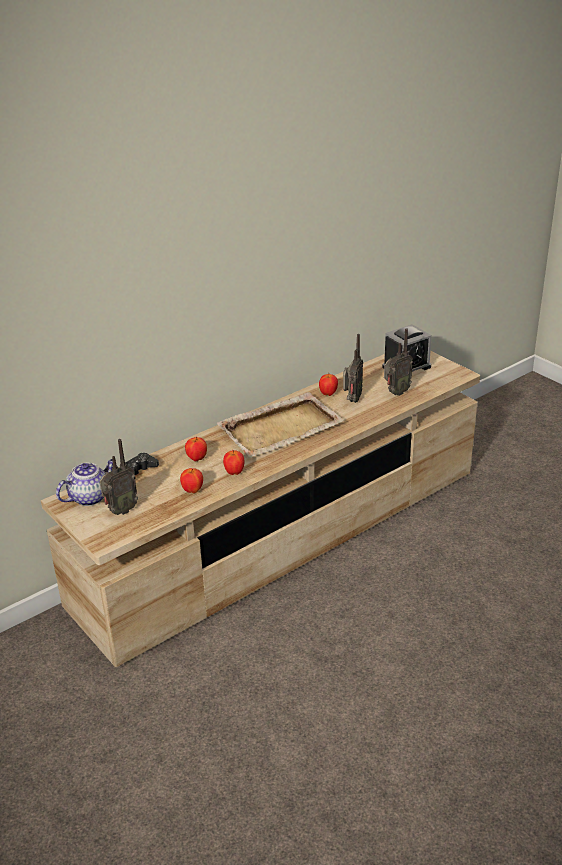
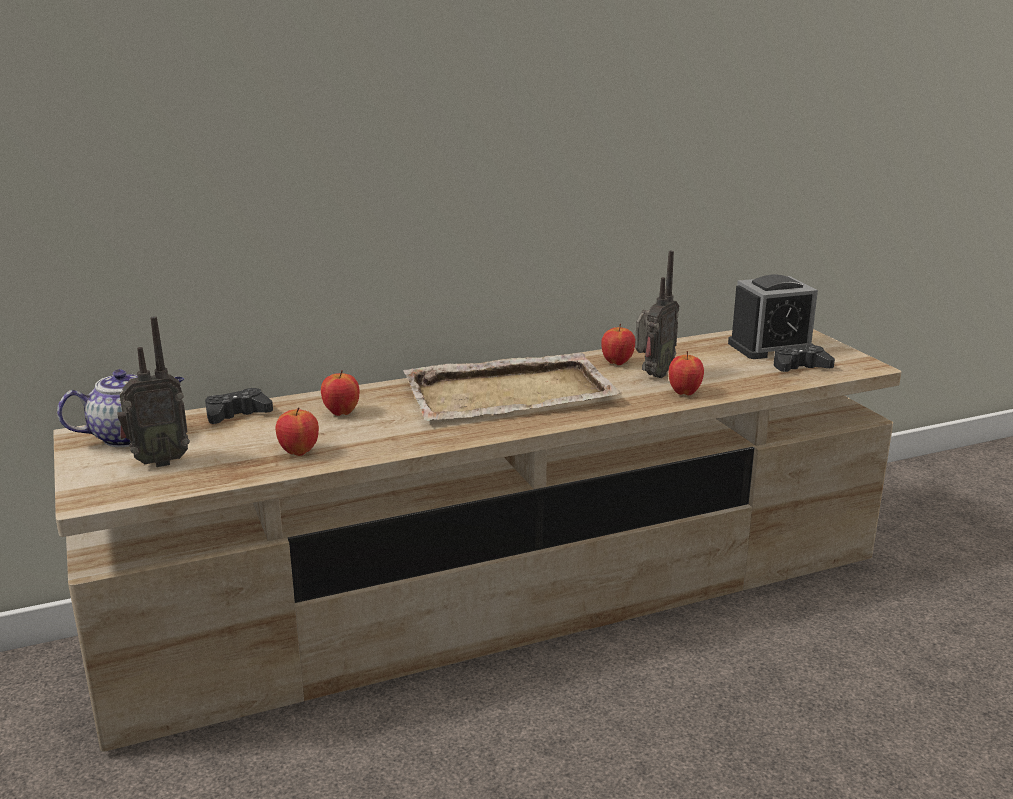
camera: 15 degrees right, 10 degrees down
apple [223,450,245,475] -> apple moved to [669,351,704,396]
radio [384,328,413,396] -> none
none -> black game controller [774,345,835,372]

